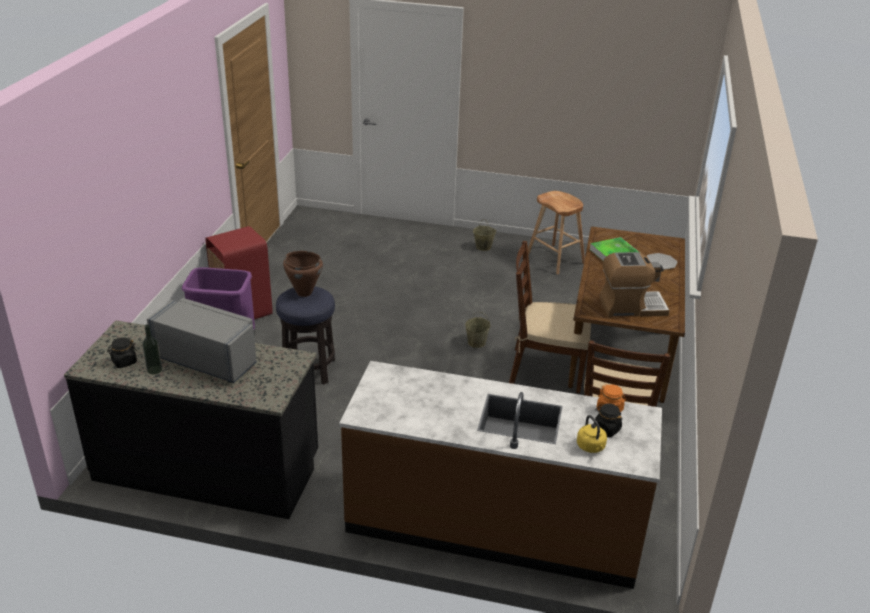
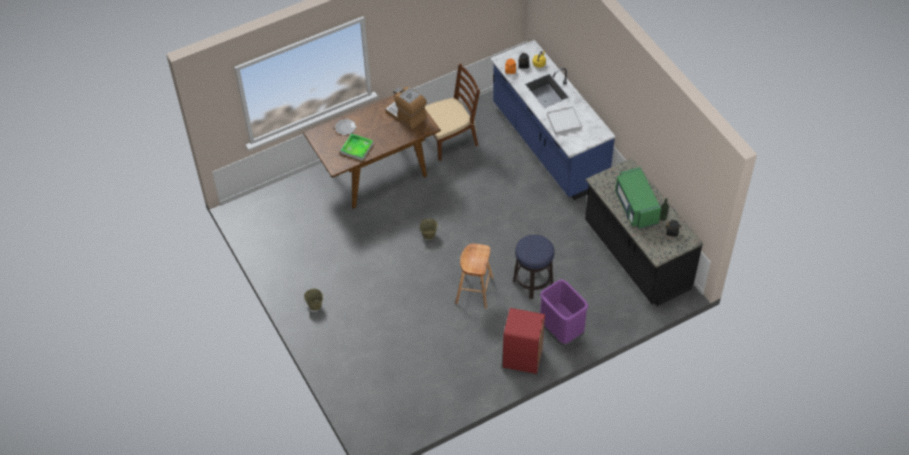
camera: 130 degrees left, 20 degrees up
grey microwave [147,298,257,383] -> green microwave [615,167,661,229]
brown cooking pot [283,251,323,297] -> none
brown counter [339,361,662,589] -> blue counter [490,40,615,200]
brown chair [509,241,591,393] -> none
brown stool [528,191,585,275] -> brown stool moved to [455,244,494,308]
none -> white tray [547,106,582,135]

